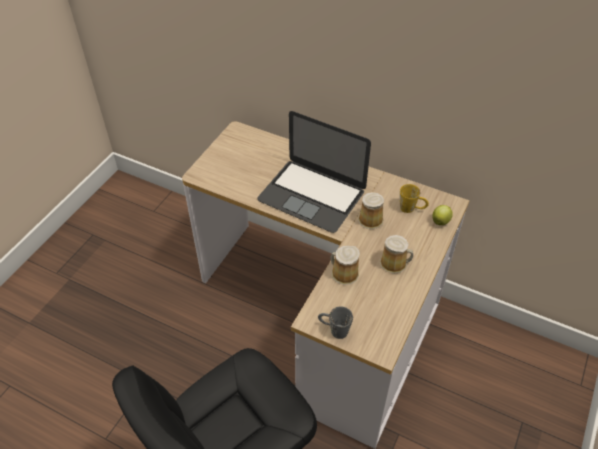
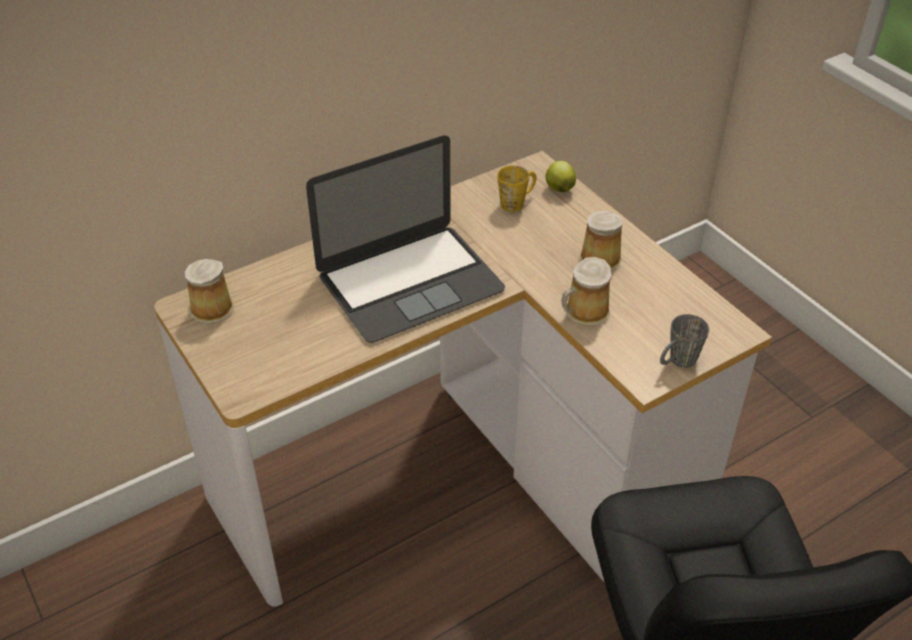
camera: 60 degrees left, 5 degrees down
mug [358,192,384,229] -> mug moved to [185,259,234,324]

